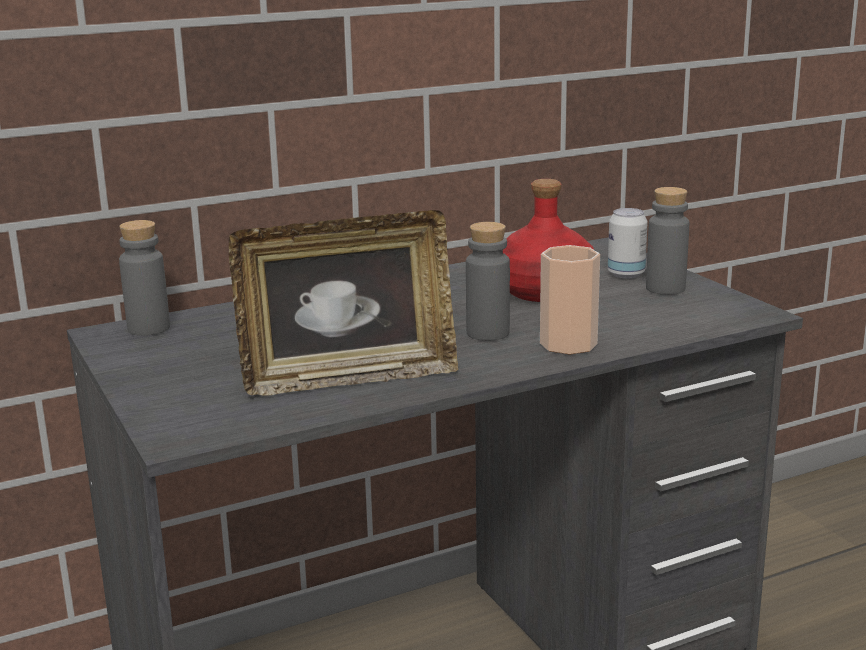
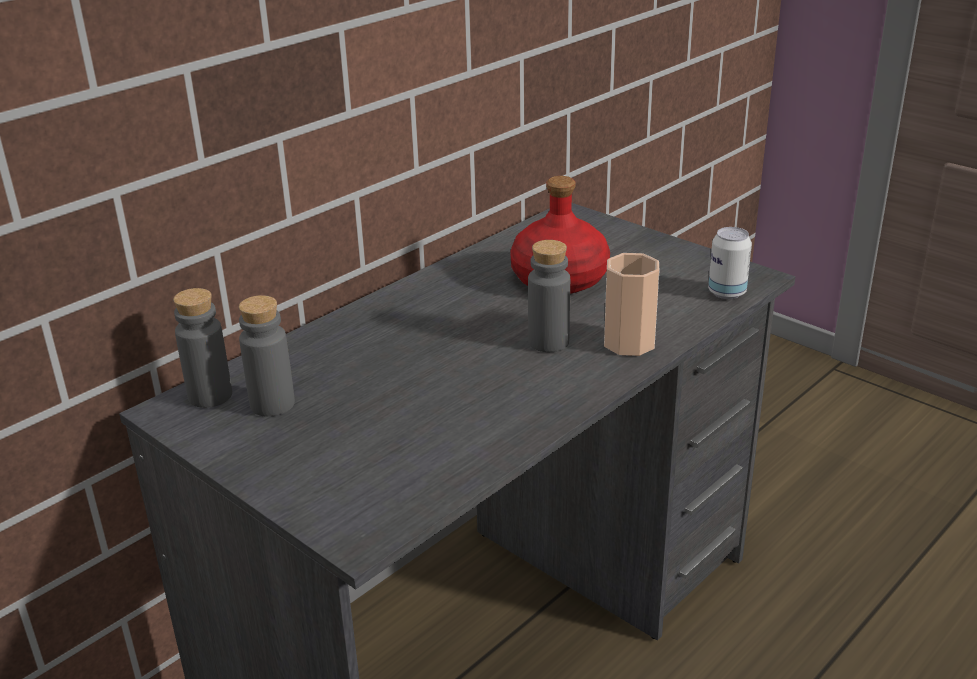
camera: 20 degrees left, 10 degrees up
picture frame [229,210,458,396] -> none
can [608,208,648,279] -> can moved to [708,227,752,299]
grey bottle [646,187,689,295] -> grey bottle moved to [239,295,295,417]

